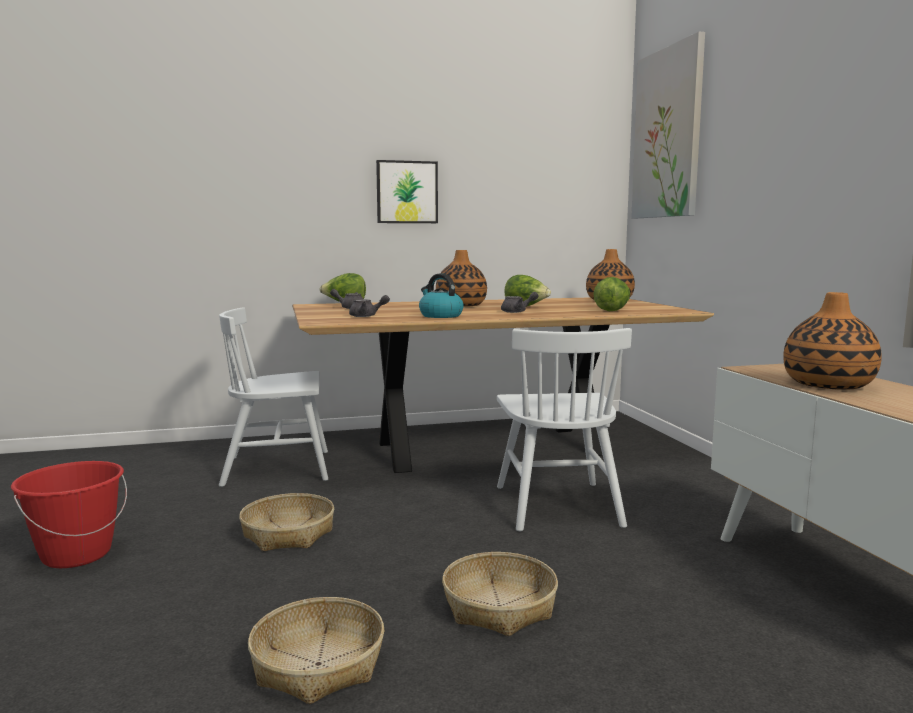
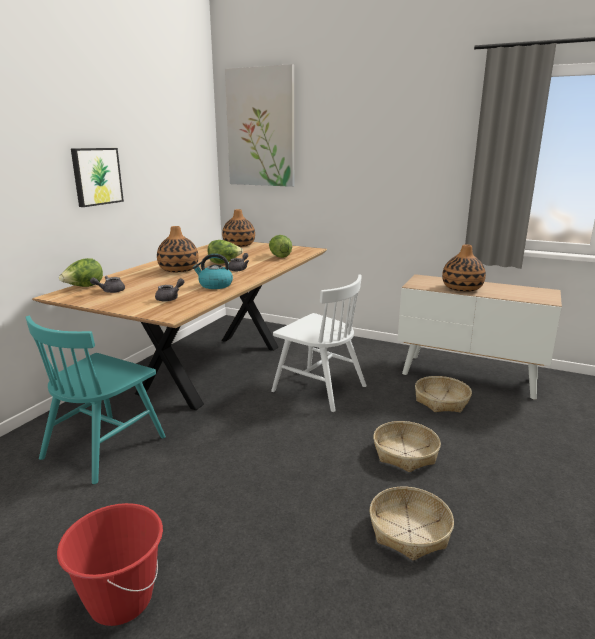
camera: 50 degrees left, 10 degrees up
white chair [219,307,328,487] -> turquoise chair [26,316,166,484]
basket [239,493,334,551] -> basket moved to [415,376,472,412]

